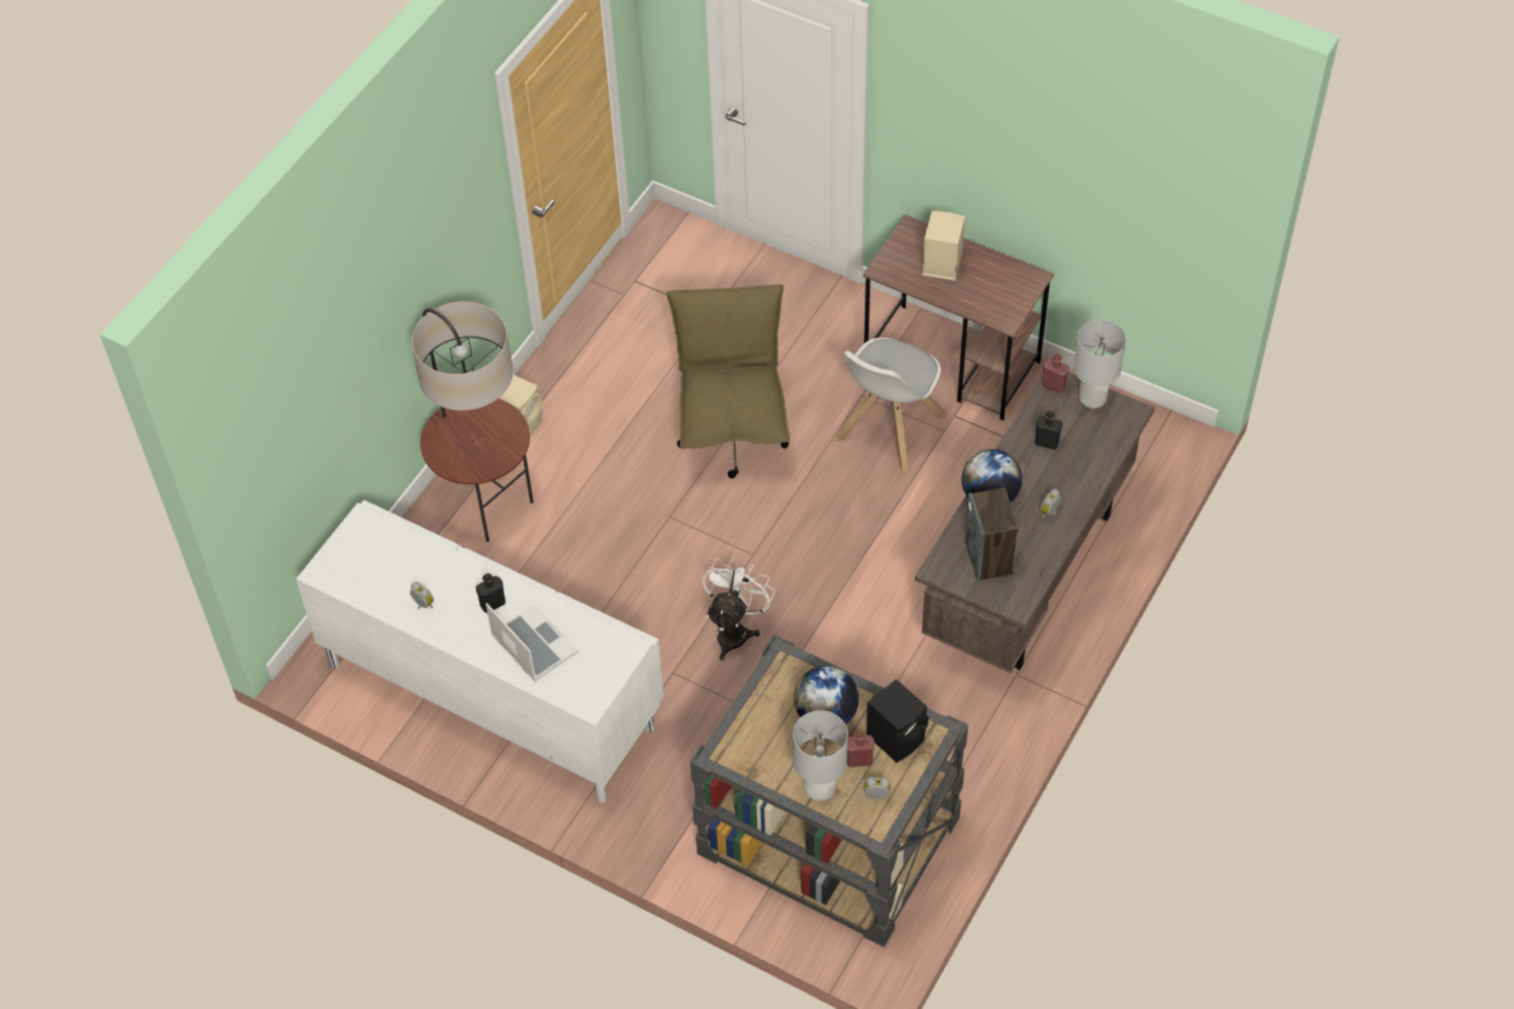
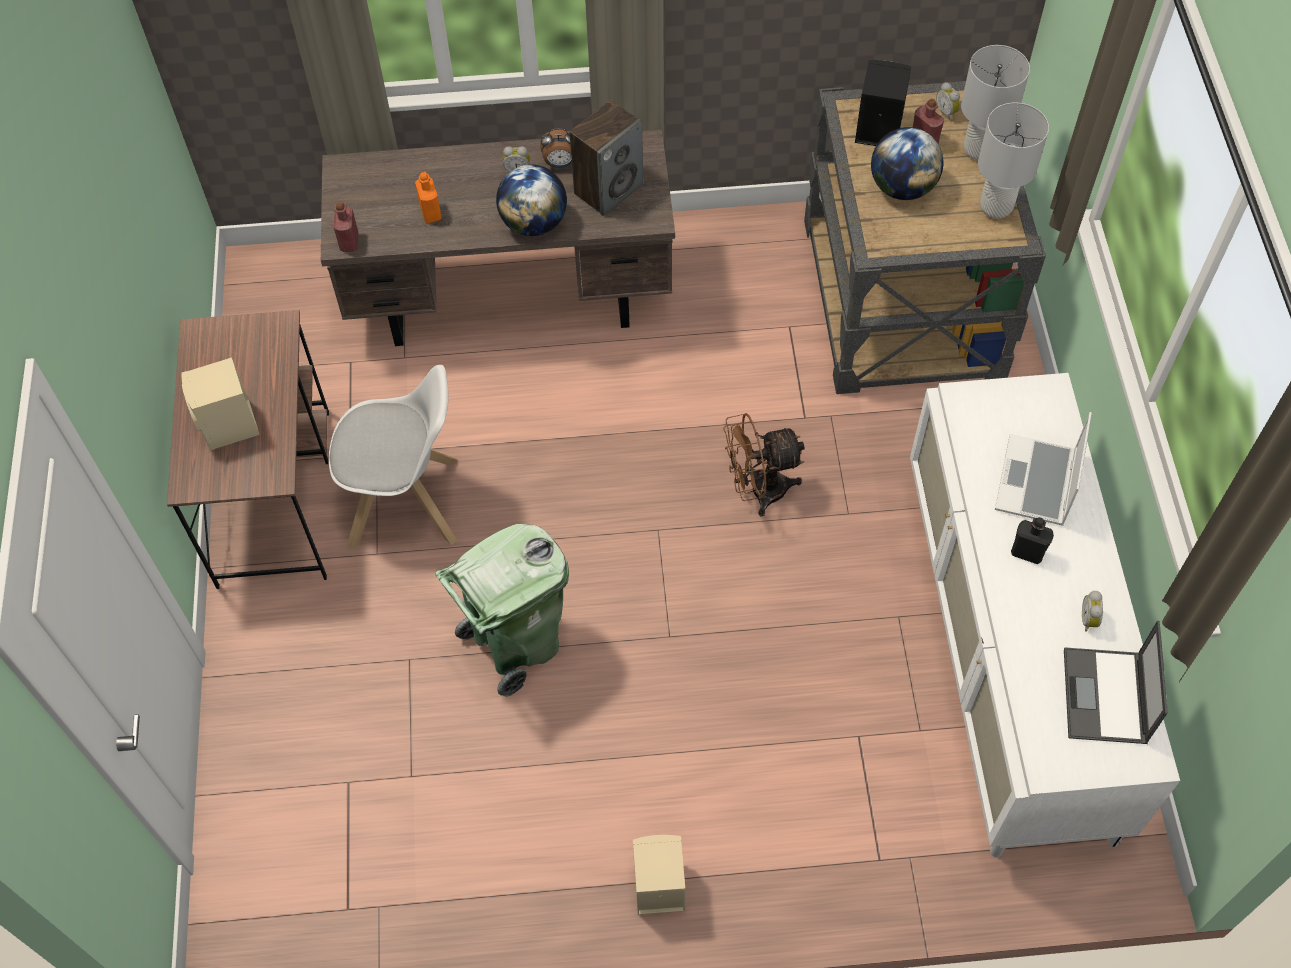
camera: 125 degrees left, 5 degrees up
floor lamp [412,302,533,542] -> none
beige office chair [667,284,790,478] -> green trash can [435,524,569,697]
white fan [703,557,775,661] -> brown fan [723,413,805,517]
black bottle [1035,411,1063,450] -> orange bottle [415,172,442,223]
grey table lamp [1074,320,1126,409] -> grey table lamp moved to [978,103,1049,218]
none -> alarm clock [540,128,572,168]
none -> laptop [1064,620,1168,744]

